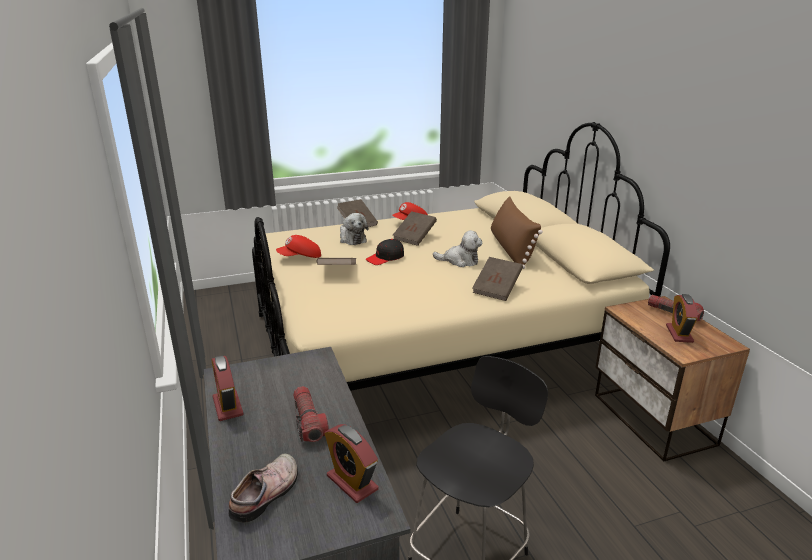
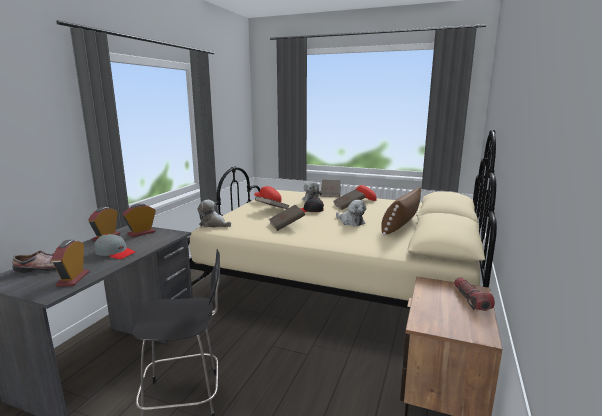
camera: 40 degrees right, 10 degrees down
flashlight [293,386,329,442] -> grey cap [94,234,136,259]
brown book [472,257,523,301] -> brown book moved to [268,205,305,231]
alarm clock [666,294,698,343] -> alarm clock moved to [122,204,156,237]
none -> plush toy [197,200,231,227]

